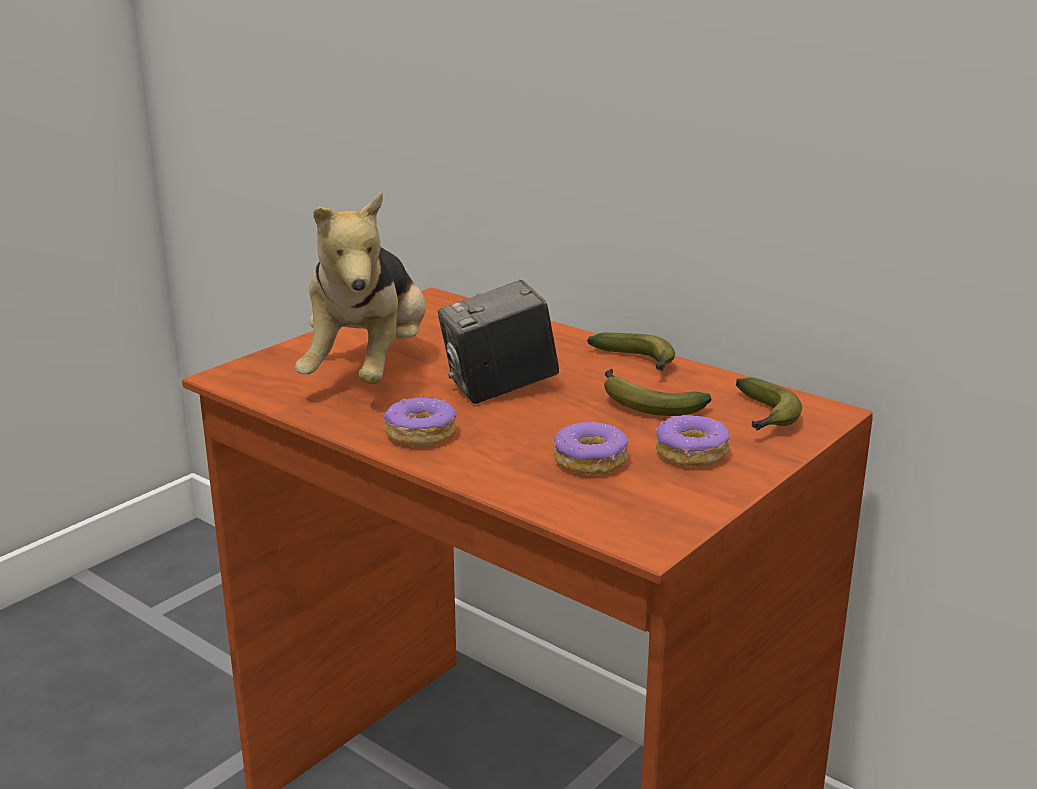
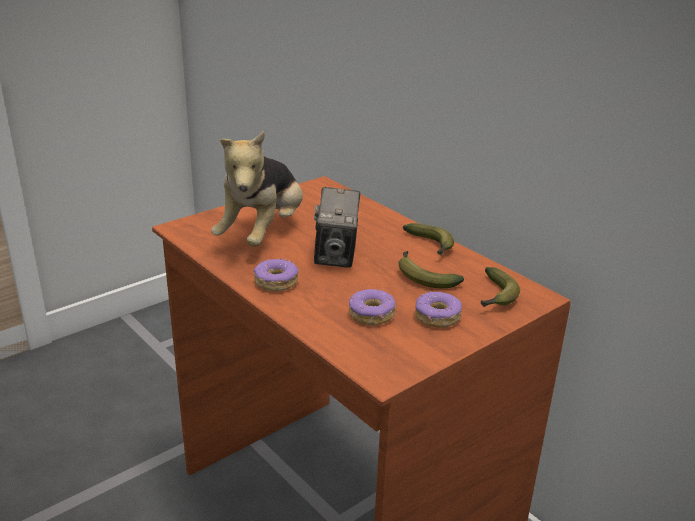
camera: 10 degrees right, 5 degrees up
camera [438,279,559,404] -> camera turned 75 degrees counterclockwise [314,187,360,268]

